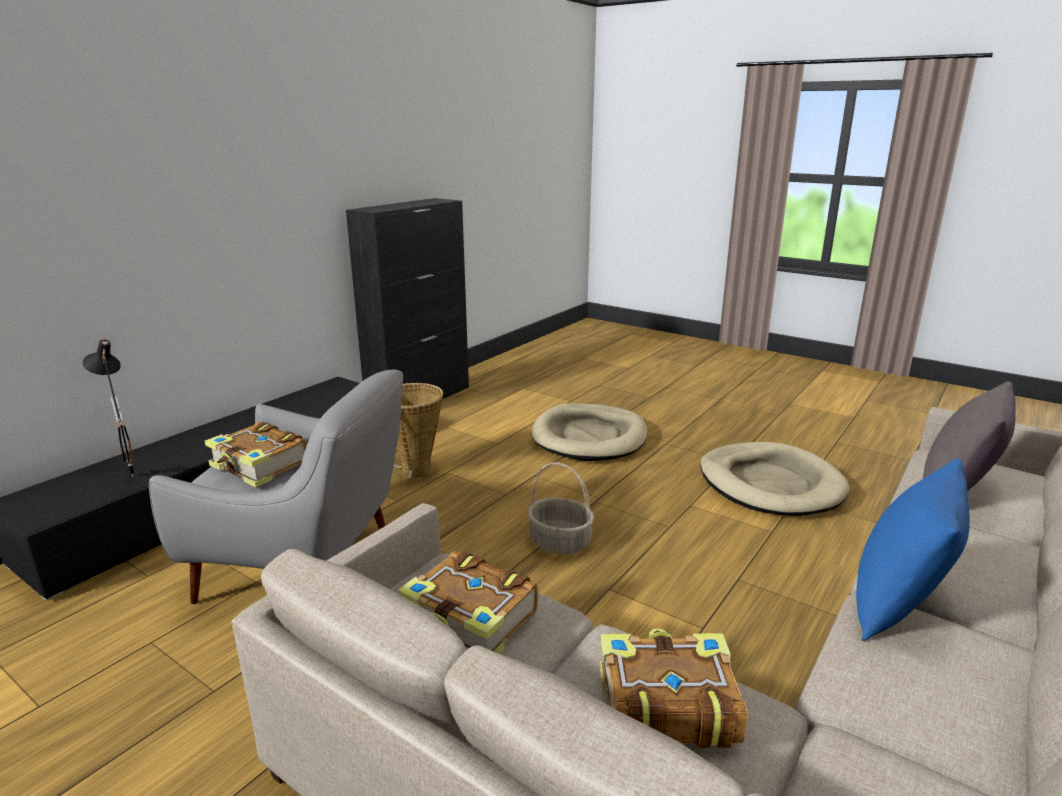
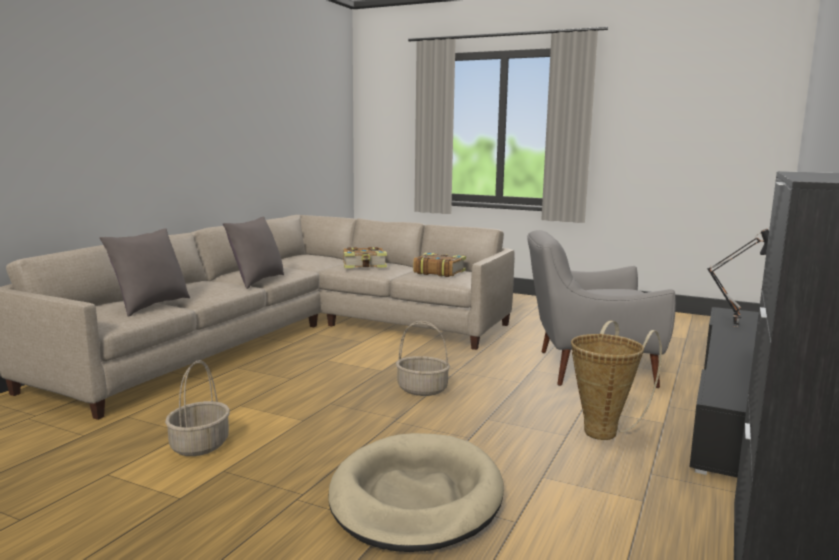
camera: 170 degrees right, 10 degrees down
book [205,422,307,487] -> none
beige dog bed [700,442,850,516] -> basket [165,360,230,456]
blue pillow [856,459,970,641] -> grey pillow [223,217,284,289]

